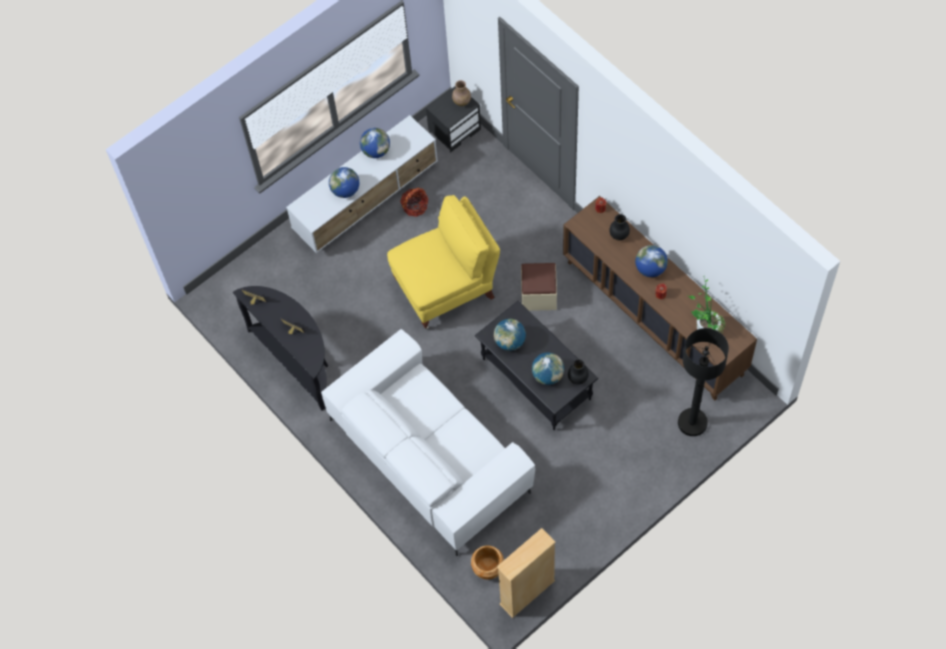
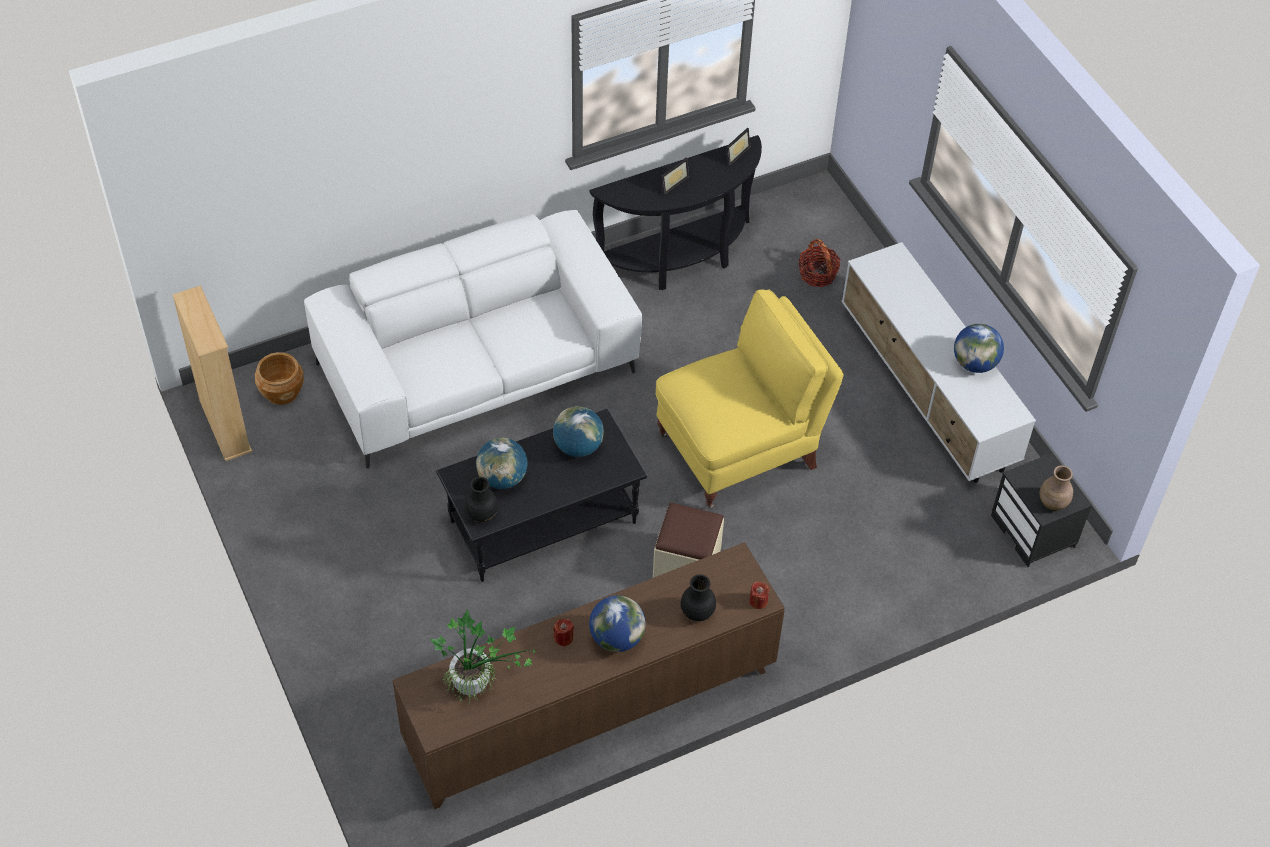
camera: 100 degrees right, 10 degrees down
globe [329,167,359,198] -> none
yellow armchair [387,195,500,329] -> yellow armchair turned 105 degrees counterclockwise [655,289,843,509]
basket [400,188,428,217] -> basket moved to [799,239,841,287]
black floor lamp [678,328,729,436] -> none

